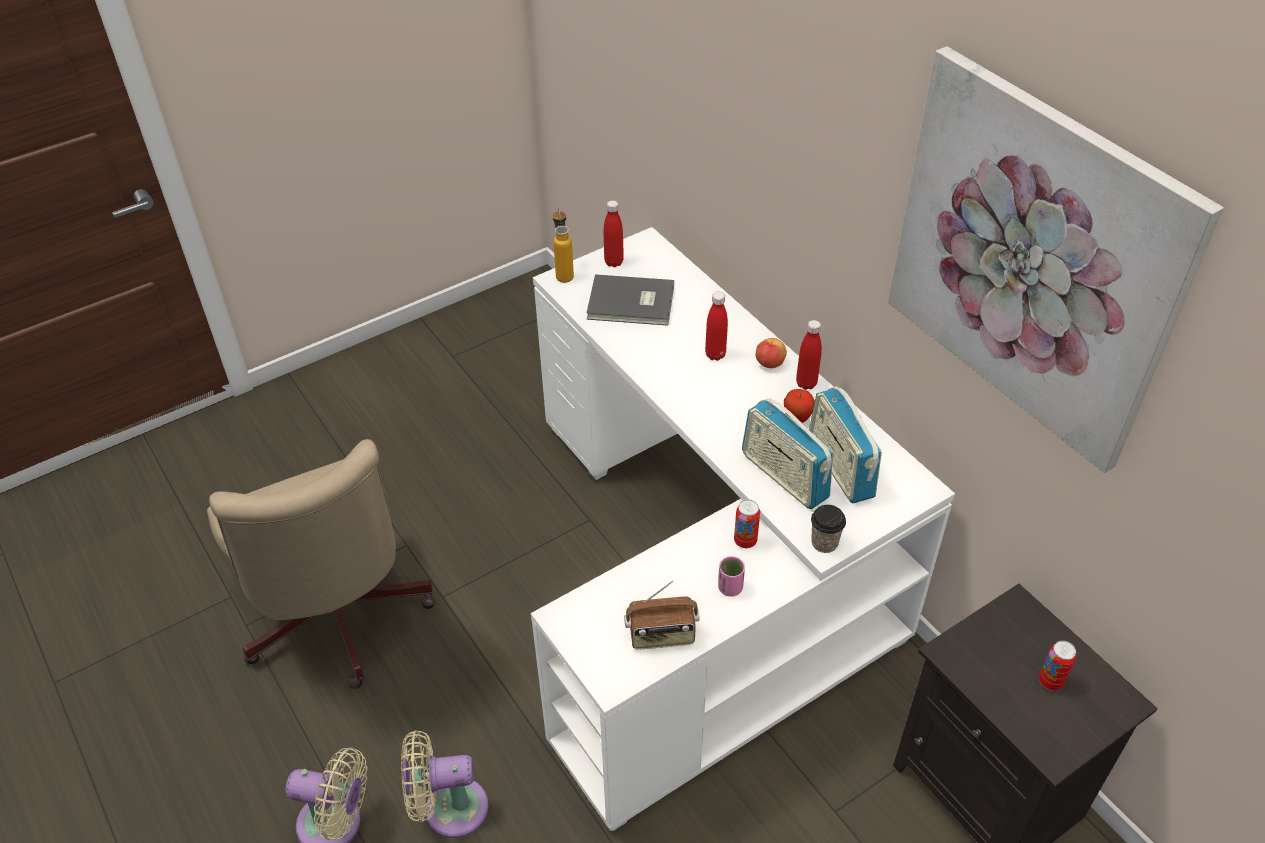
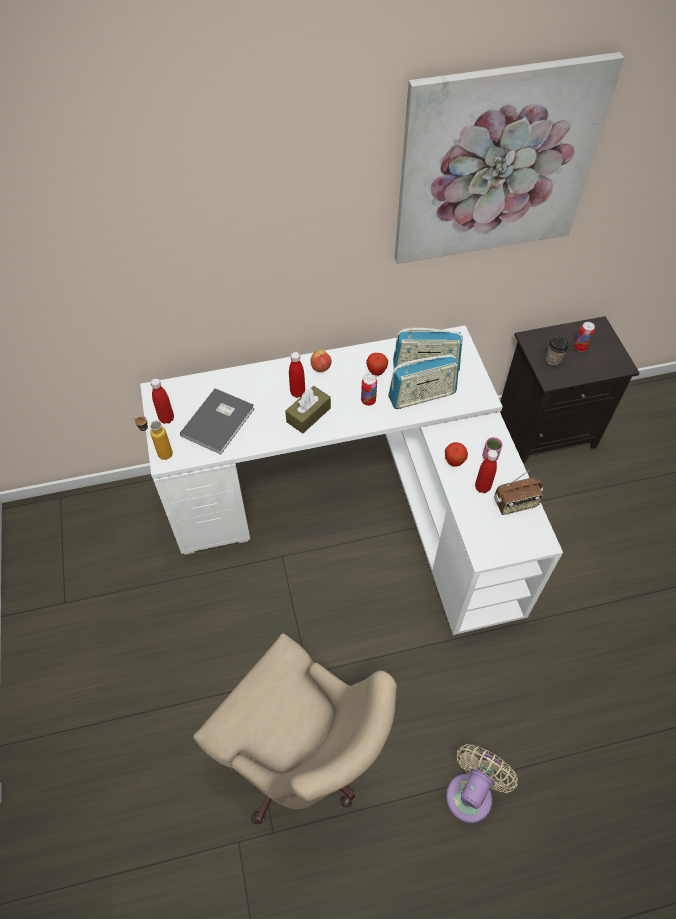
camera: 70 degrees left, 10 degrees up
beige office chair [207,439,436,689] -> beige office chair turned 45 degrees clockwise [193,633,397,824]
beige fan [401,730,489,838] -> none
radio [624,581,699,650] -> radio turned 60 degrees clockwise [494,470,543,515]
can [734,499,760,548] -> can moved to [361,374,377,406]
red bottle [796,320,822,390] -> red bottle moved to [475,450,498,493]
cup [811,505,846,553] -> cup moved to [546,336,568,365]
none -> brown tissue box [285,386,331,434]
none -> apple [445,442,468,467]

